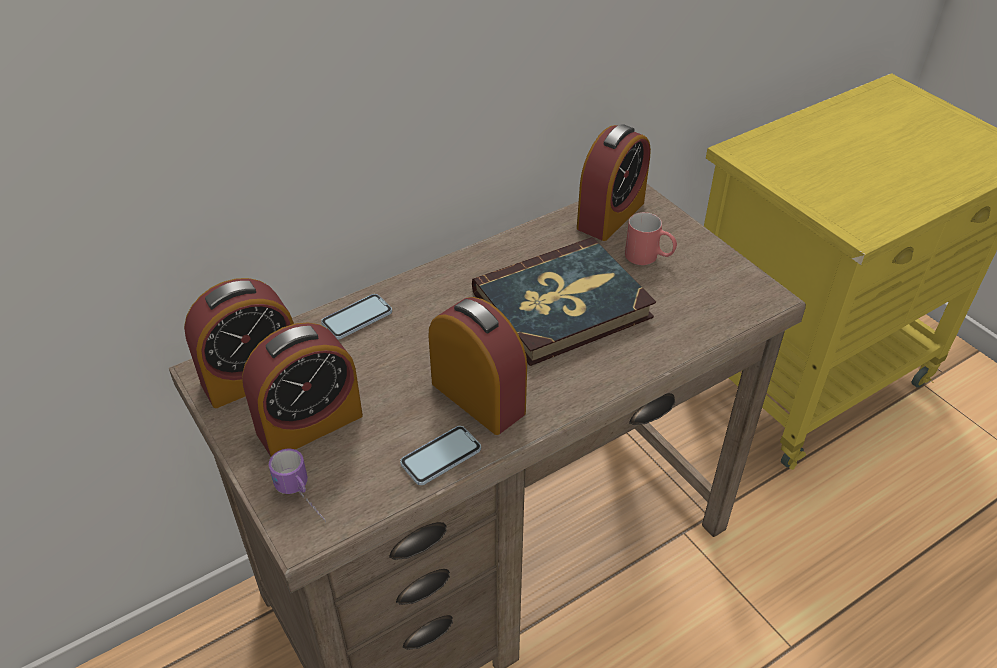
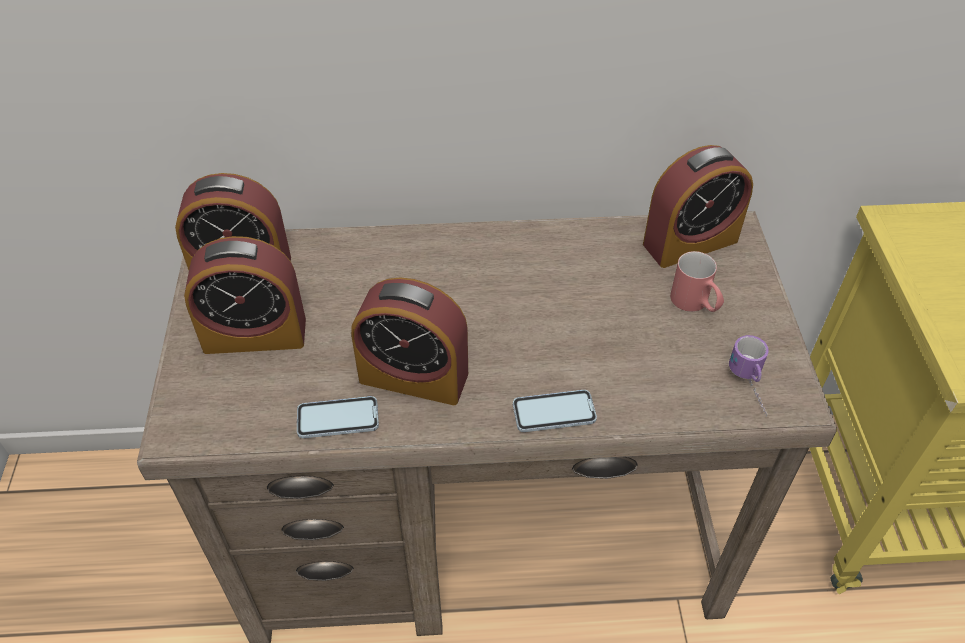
camera: 30 degrees right, 5 degrees up
mug [269,448,326,522] -> mug moved to [729,335,769,417]
phone [321,294,392,339] -> phone moved to [513,390,597,432]
alarm clock [428,297,527,435] -> alarm clock turned 120 degrees clockwise [351,277,468,405]
book [472,237,656,366] -> none

